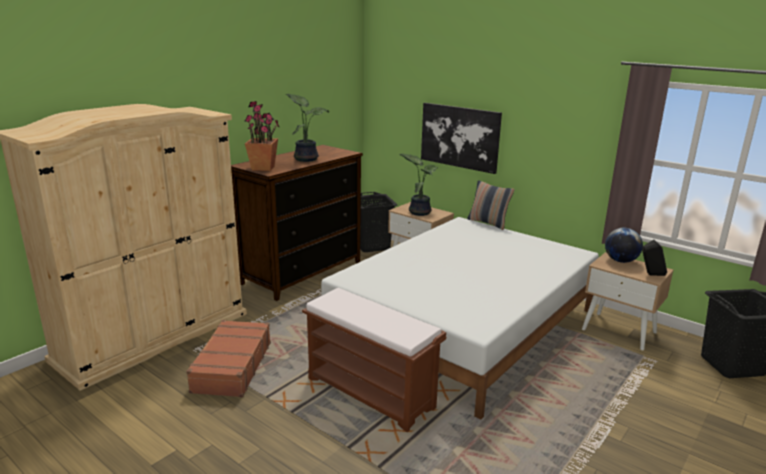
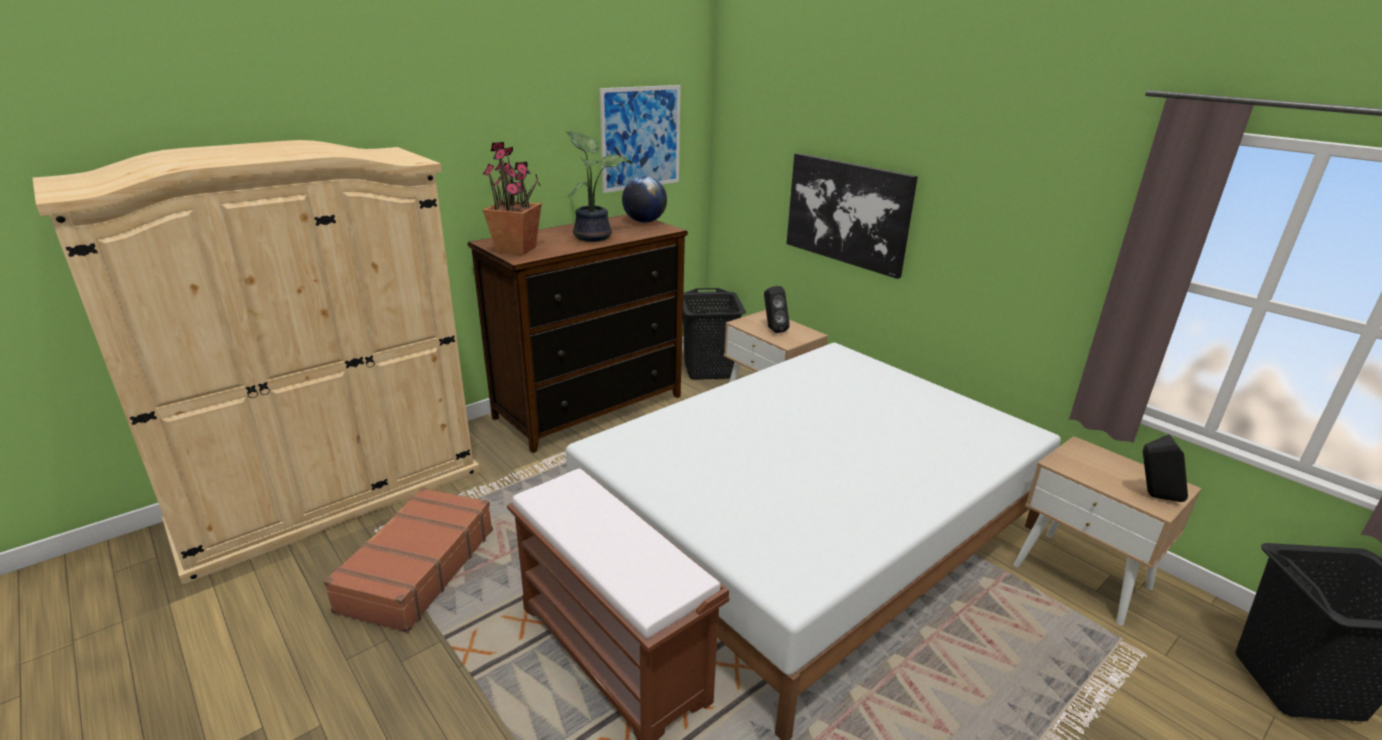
camera: 10 degrees right, 5 degrees up
potted plant [399,153,438,216] -> black speaker [764,286,790,333]
pillow [467,180,515,230] -> none
globe [605,228,643,263] -> globe moved to [622,176,667,223]
none -> picture [599,85,681,193]

